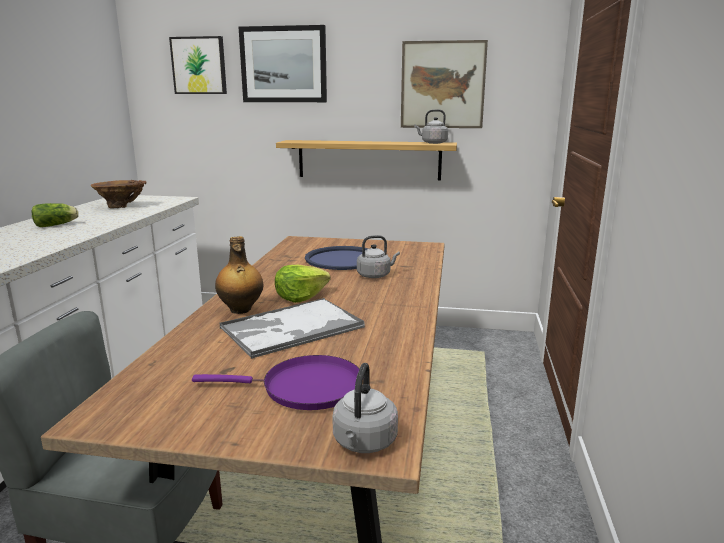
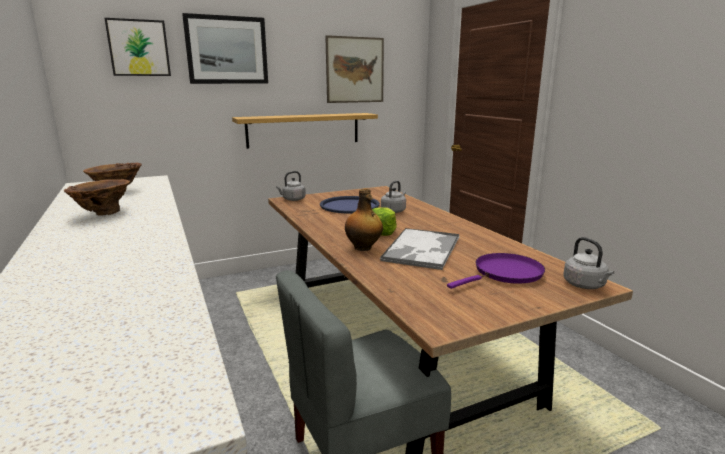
camera: 35 degrees left, 0 degrees up
lettuce [32,203,79,227] -> brown vase [64,179,130,216]
grey kettle [414,109,448,144] -> grey kettle moved to [276,171,306,201]

